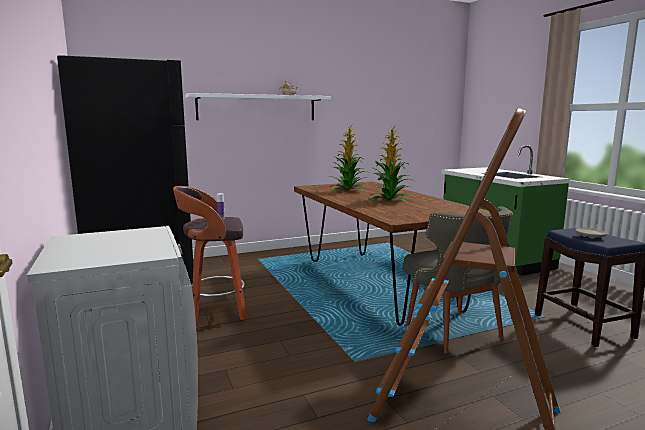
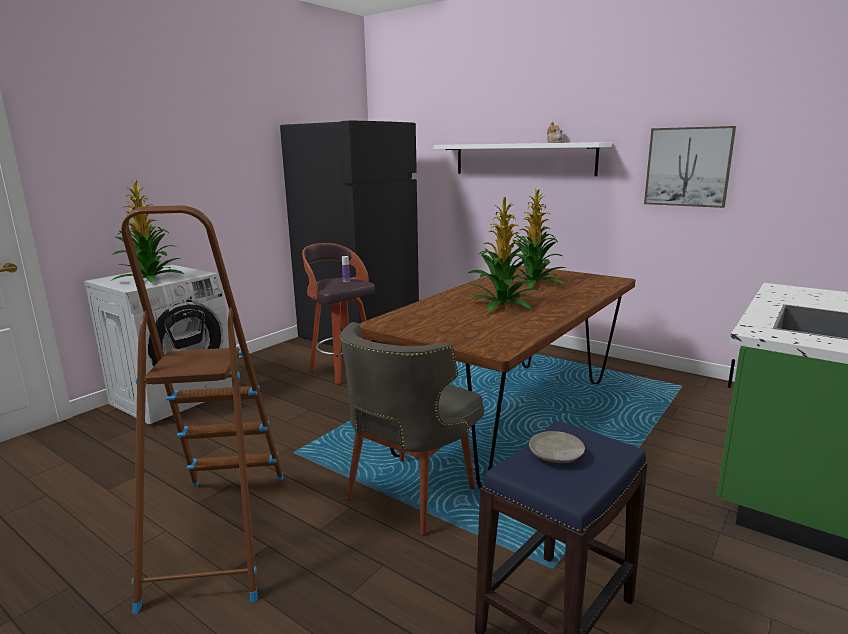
camera: 60 degrees right, 5 degrees up
none -> potted plant [111,181,184,283]
none -> picture [644,126,736,208]

